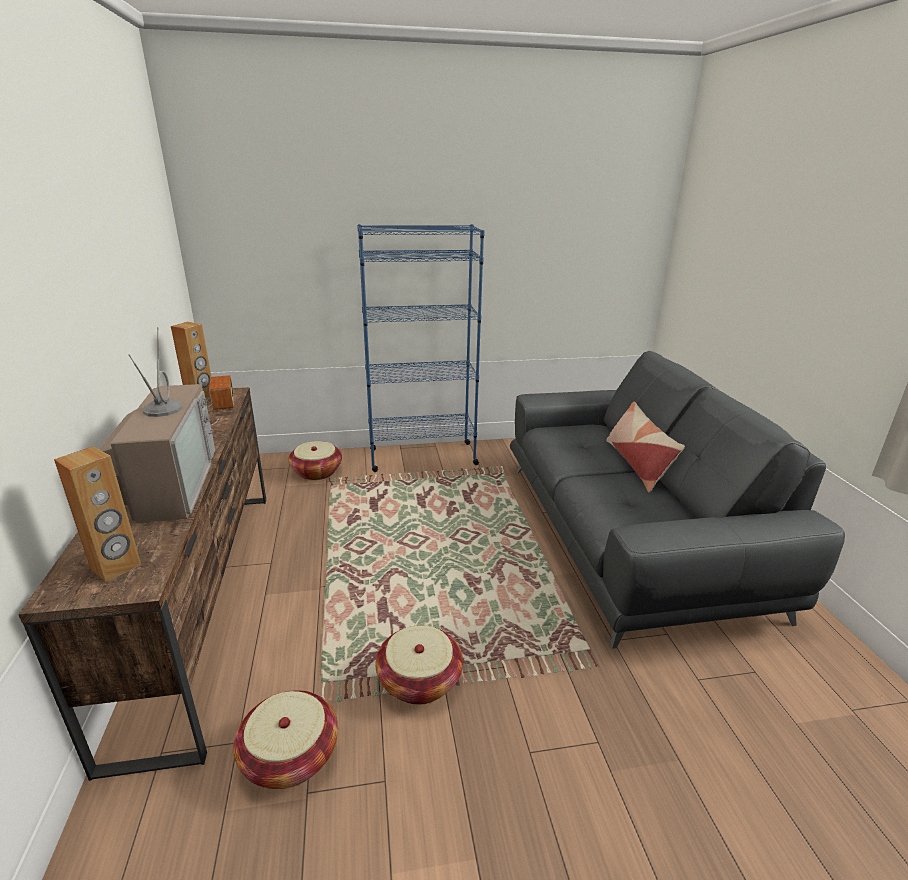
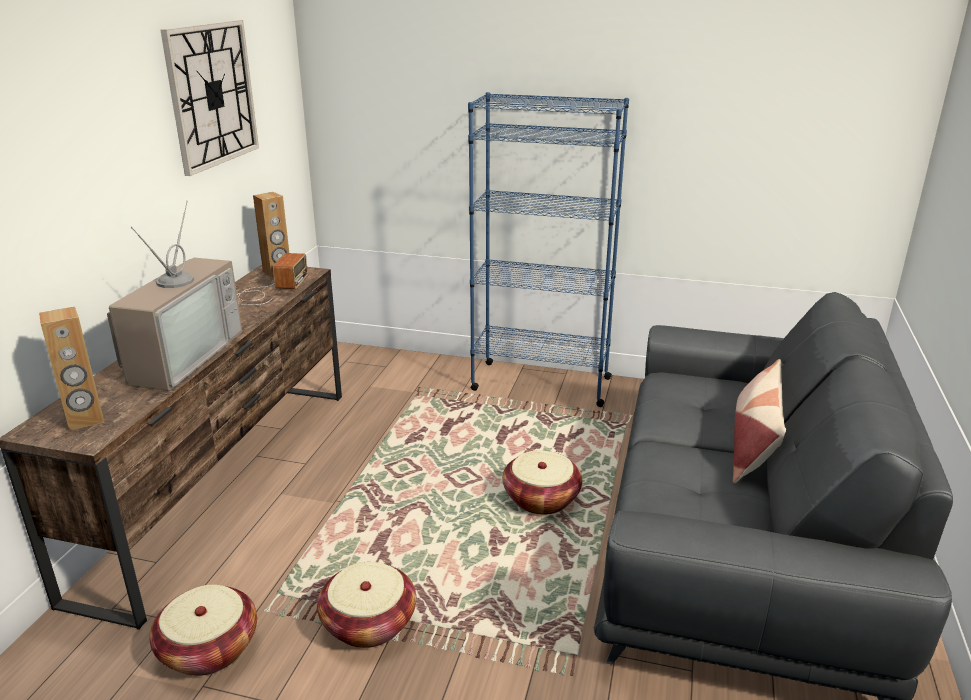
camera: 25 degrees right, 0 degrees up
basket [288,441,342,480] -> basket moved to [503,450,582,515]
none -> wall clock [161,20,259,176]

